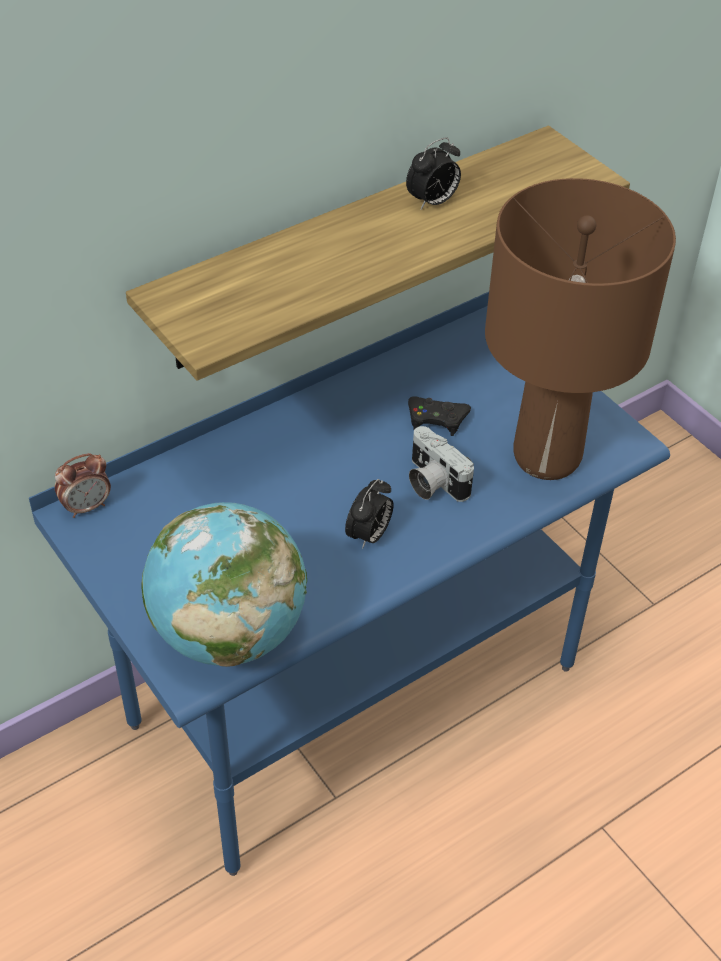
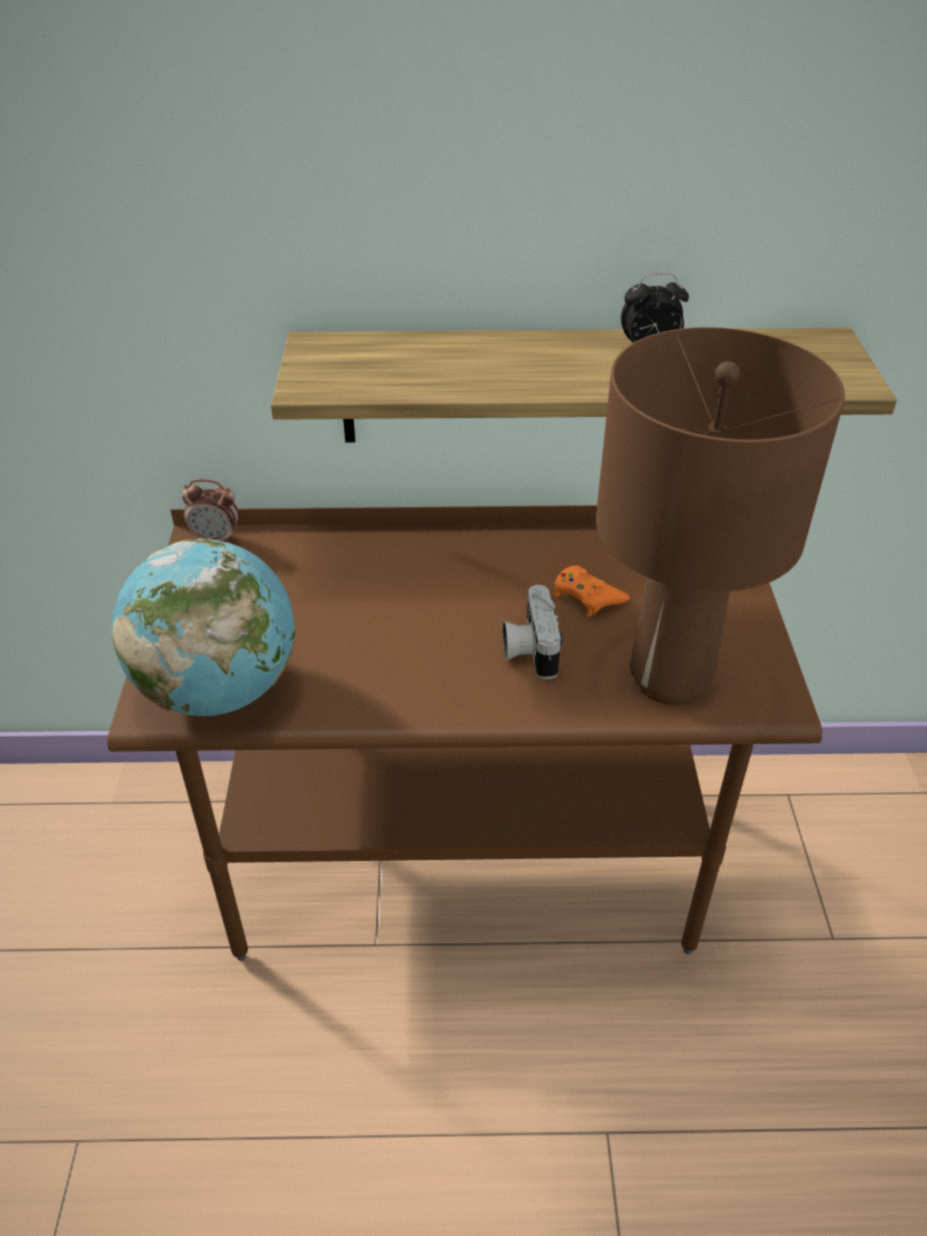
camera: 35 degrees right, 5 degrees down
blue desk [29,292,670,876] -> brown desk [107,505,822,961]
alarm clock [345,479,394,549] -> none
black game controller [408,396,471,436] -> orange game controller [554,565,630,617]

